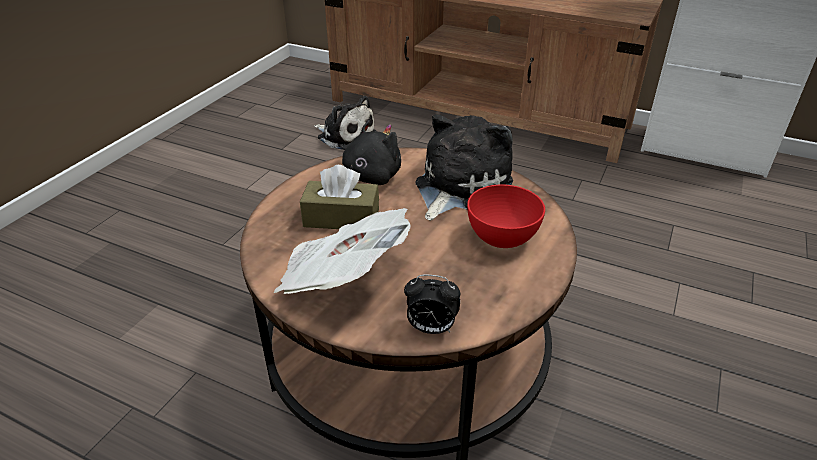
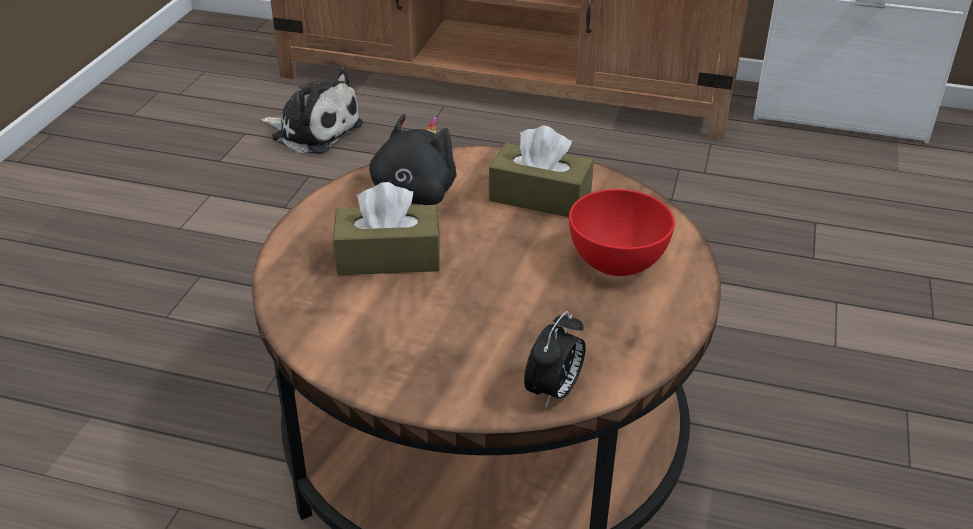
camera: 10 degrees left, 0 degrees up
newspaper [274,208,411,294] -> none
alarm clock [404,274,460,334] -> alarm clock turned 60 degrees counterclockwise [524,311,585,408]
plush toy [415,114,513,221] -> brown tissue box [489,126,594,217]

